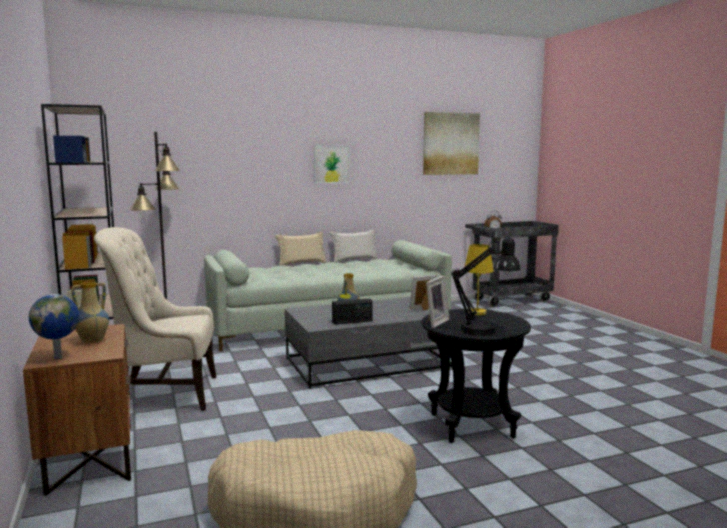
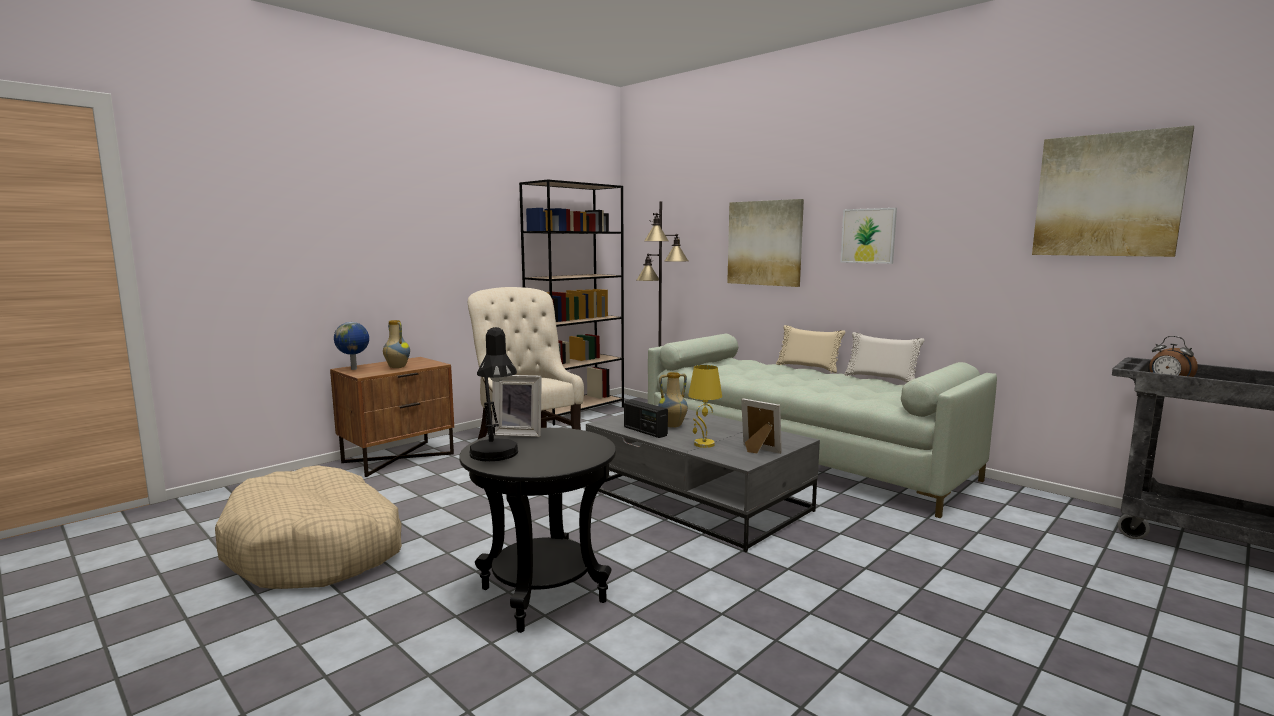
camera: 65 degrees right, 0 degrees up
yellow table lamp [465,244,494,315] -> yellow table lamp moved to [688,365,722,448]
none -> picture [727,199,804,287]

